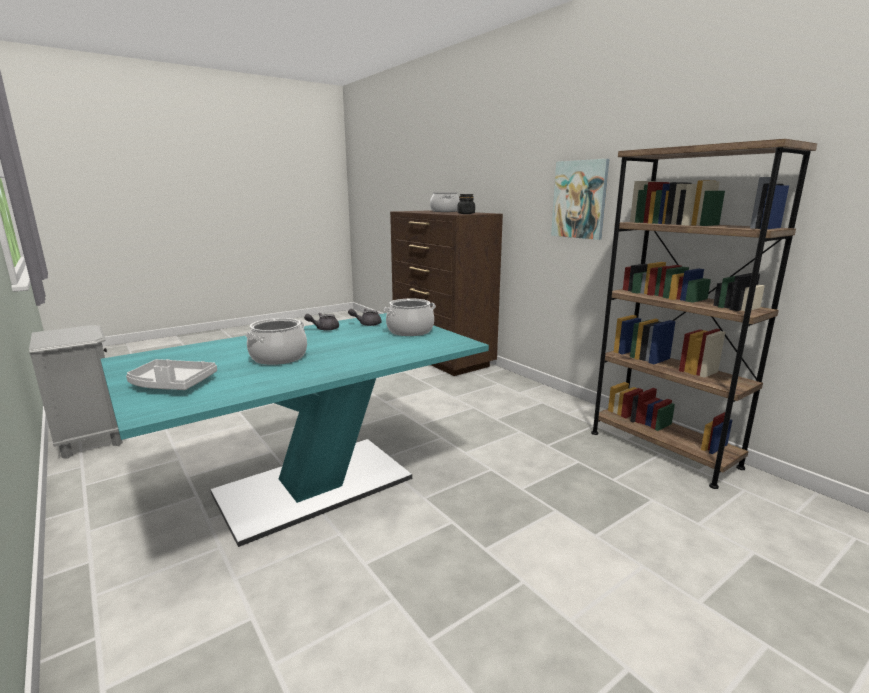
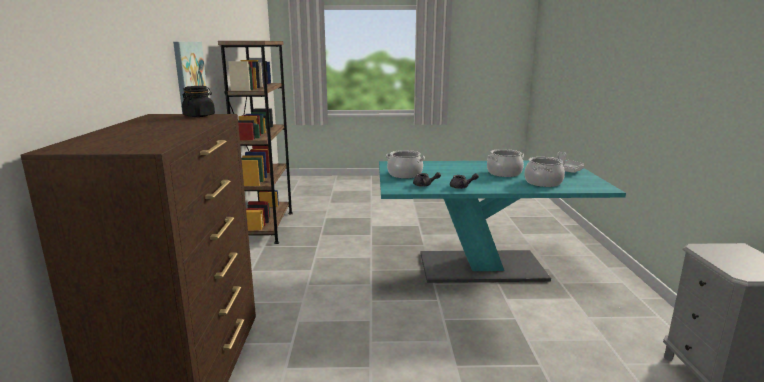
camera: 145 degrees left, 0 degrees up
cooking pot [430,193,460,212] -> cooking pot moved to [524,157,565,187]

